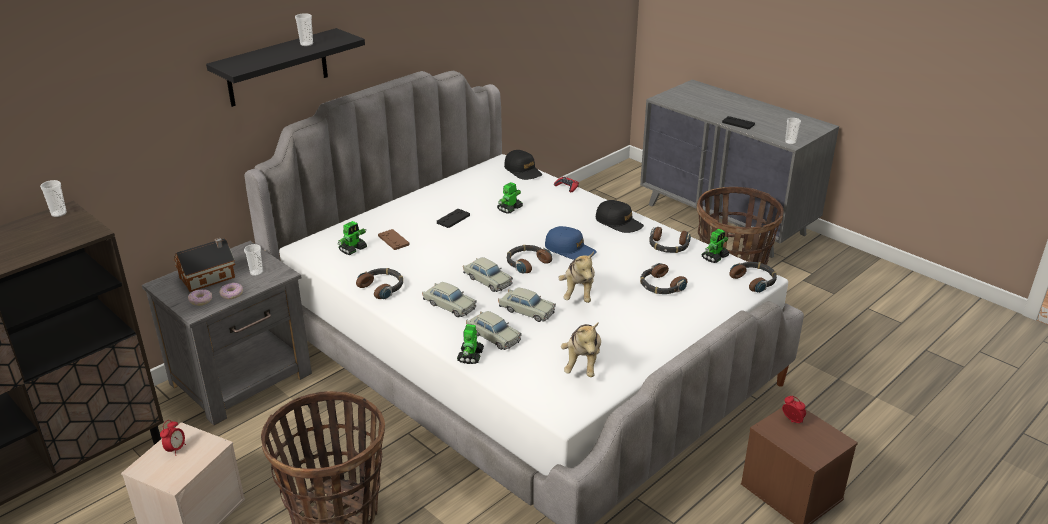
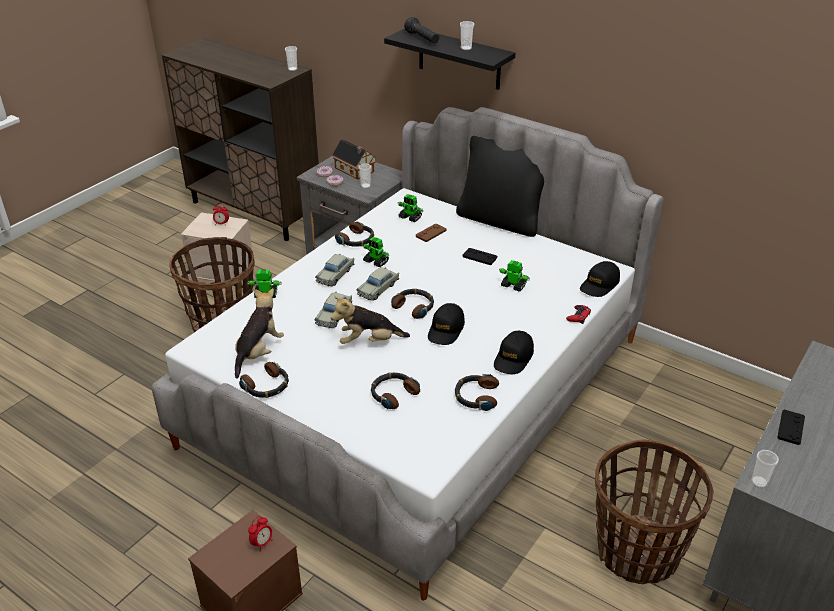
camera: 80 degrees right, 5 degrees up
beige toy car [466,311,522,350] -> none
blue cap [545,226,597,260] -> black cap [428,303,465,345]
plush toy [561,323,601,377] -> plush toy turned 120 degrees clockwise [235,288,284,379]
toy robot [701,229,730,263] -> toy robot moved to [363,237,389,267]
headphones [729,262,777,293] -> headphones moved to [239,362,289,398]
none -> black flashlight [404,17,439,44]
none -> black pillow [456,136,544,237]

